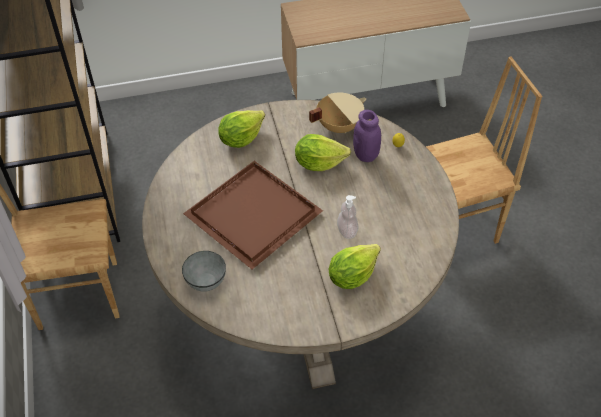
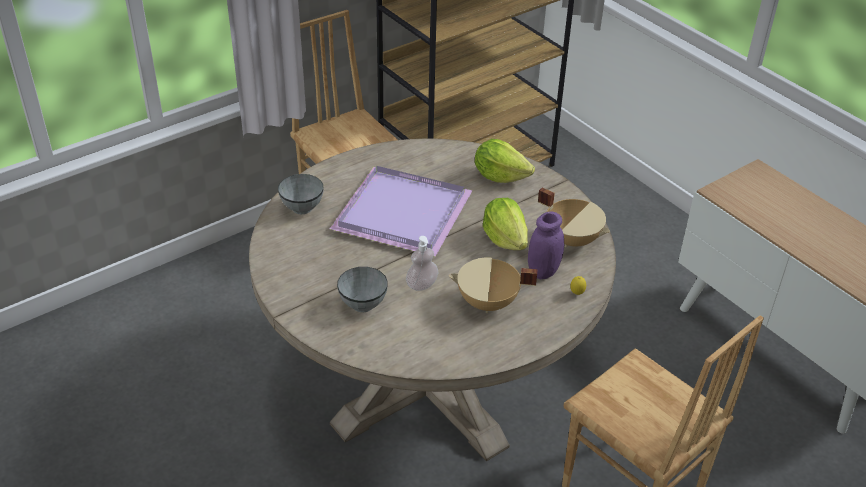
camera: 65 degrees right, 10 degrees down
brown tray [183,161,323,269] -> purple tray [330,166,472,257]
lettuce [329,244,381,289] -> grey bowl [337,267,388,312]
none -> beige cooking pot [449,258,537,313]

